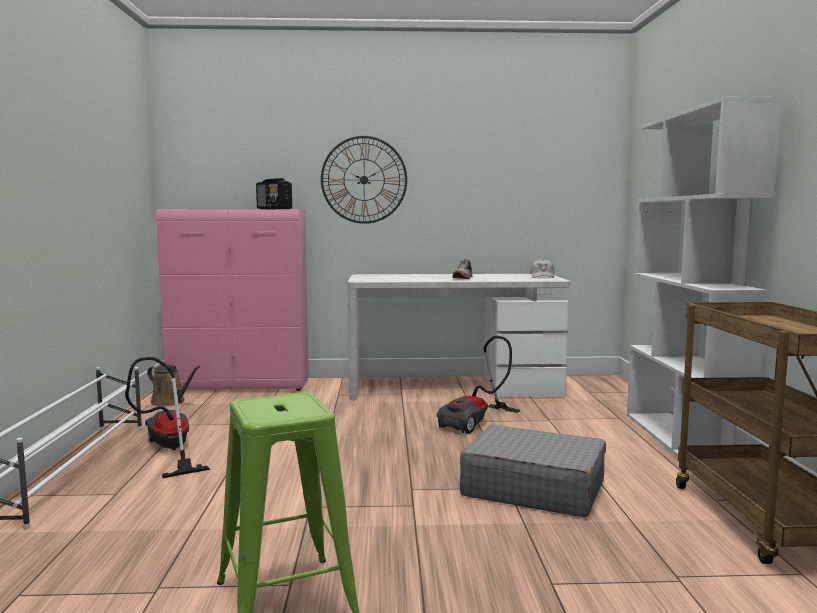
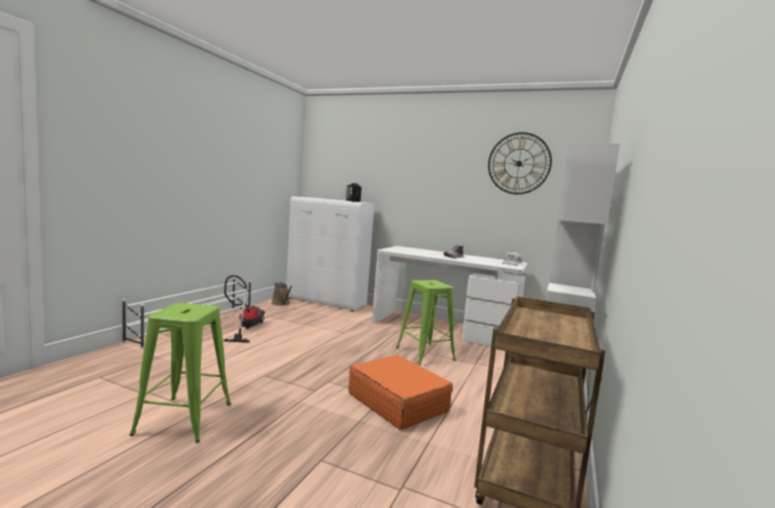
camera: 25 degrees right, 0 degrees up
pink cabinet [156,209,309,391] -> white cabinet [286,196,375,311]
wall clock [321,136,407,224] -> wall clock moved to [488,132,552,194]
vacuum cleaner [437,336,520,434] -> green stool [396,280,456,365]
grey suitcase [460,425,606,517] -> orange suitcase [349,355,453,430]

